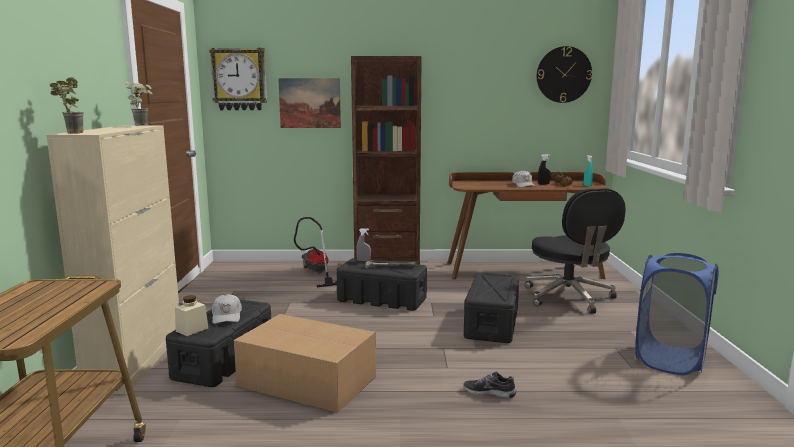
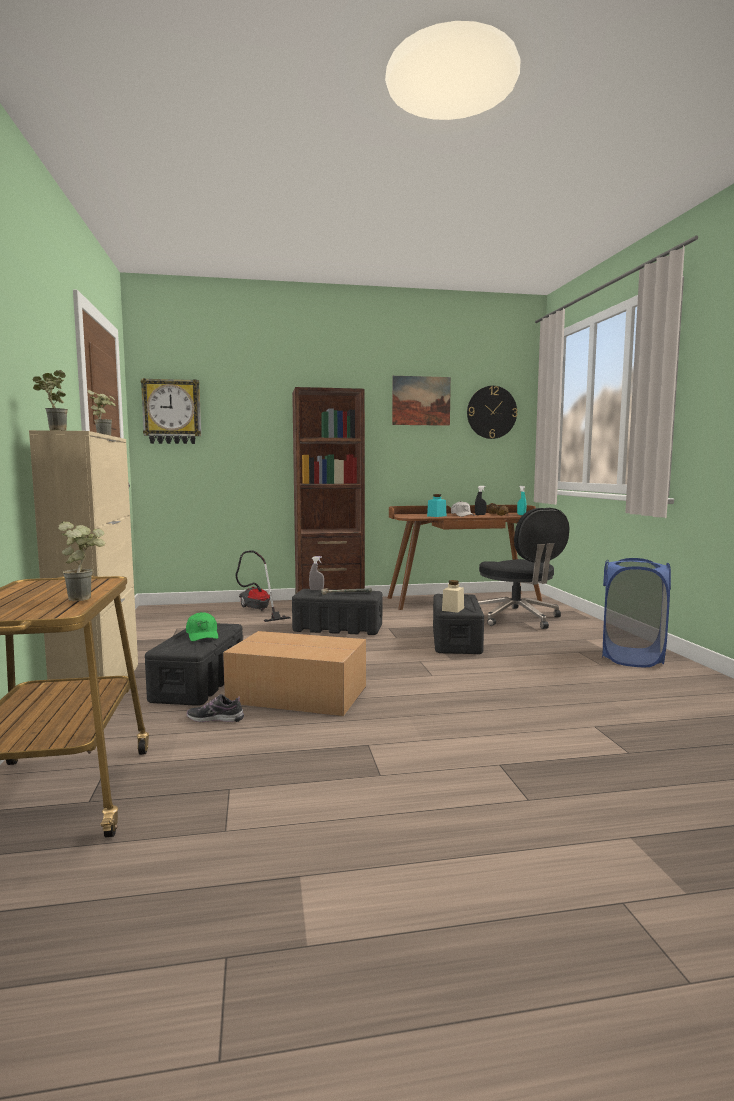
camera: 10 degrees left, 5 degrees down
beige jar [175,295,208,336] -> beige jar moved to [442,580,464,613]
white cap [212,294,242,324] -> green cap [186,612,218,641]
picture [278,78,341,128] -> picture moved to [392,376,451,426]
shoe [463,372,516,398] -> shoe moved to [187,694,244,722]
none -> potted plant [58,521,106,601]
none -> turquoise jar [427,494,446,517]

